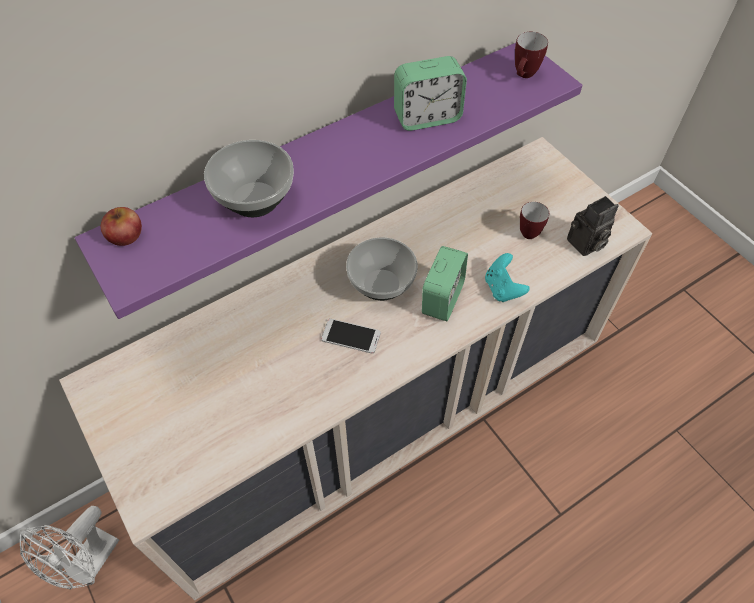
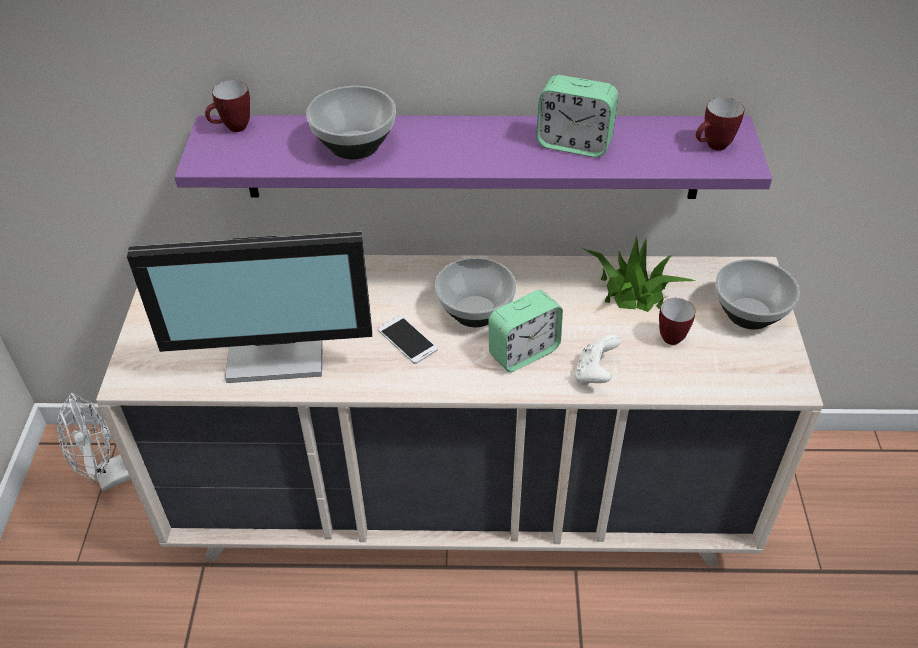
camera: 35 degrees right, 10 degrees down
apple [101,207,142,246] -> mug [205,80,250,132]
turquoise game controller [485,253,530,302] -> white game controller [575,335,621,385]
camera [567,196,618,256] -> none
none -> monitor [127,232,372,383]
none -> potted plant [580,237,695,312]
none -> bowl [715,259,800,330]

